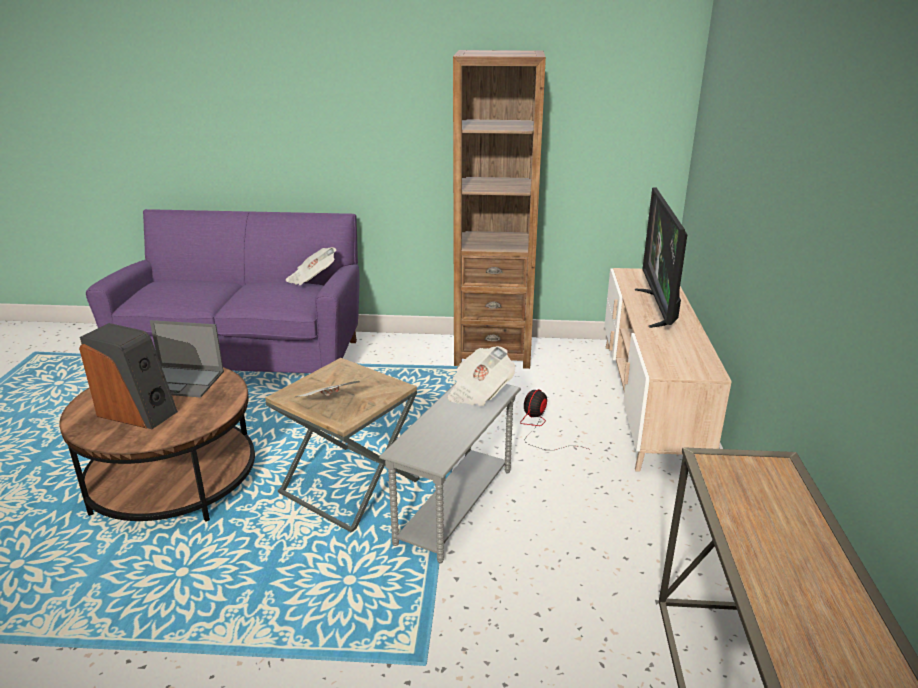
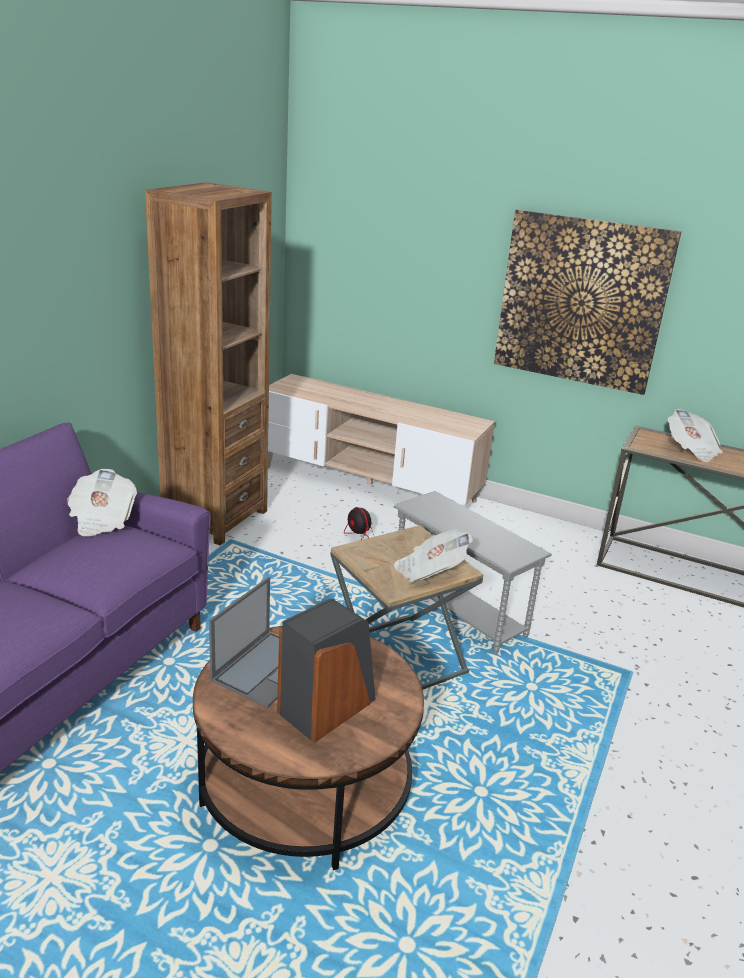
camera: 70 degrees left, 0 degrees up
newspaper [447,346,515,406] -> newspaper moved to [668,409,723,462]
television [635,187,687,328] -> none
none -> picture [494,209,681,395]

